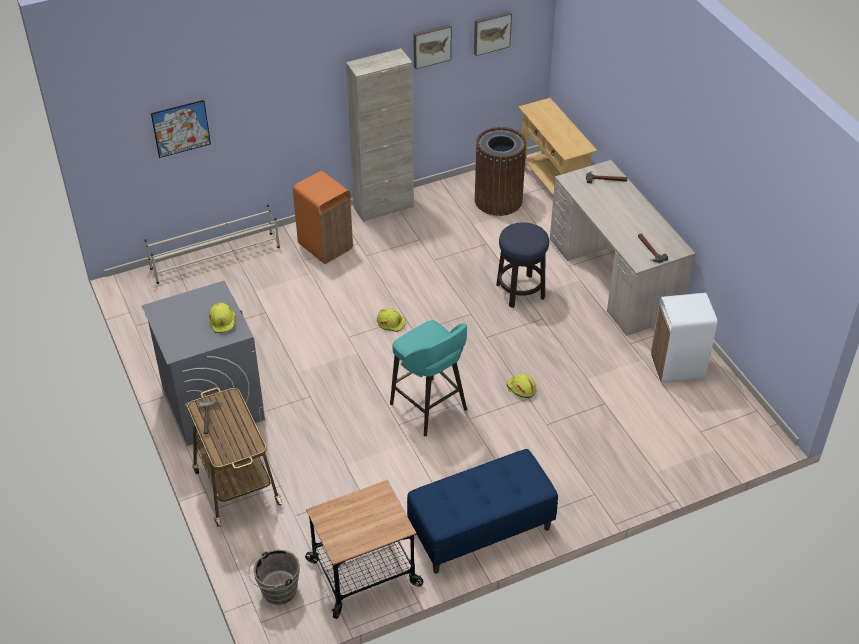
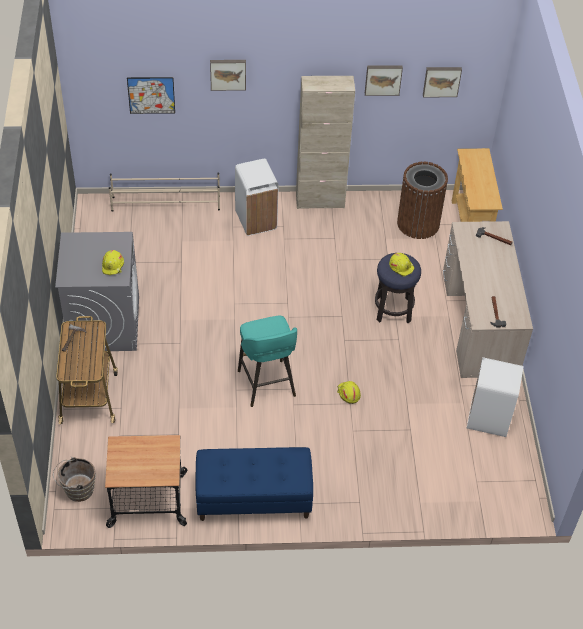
camera: 20 degrees right, 5 degrees up
orange trash can [293,171,353,264] -> white trash can [235,159,279,236]
yellow hard hat [377,308,406,332] -> yellow hard hat moved to [389,253,415,277]
none -> picture [210,60,246,91]

